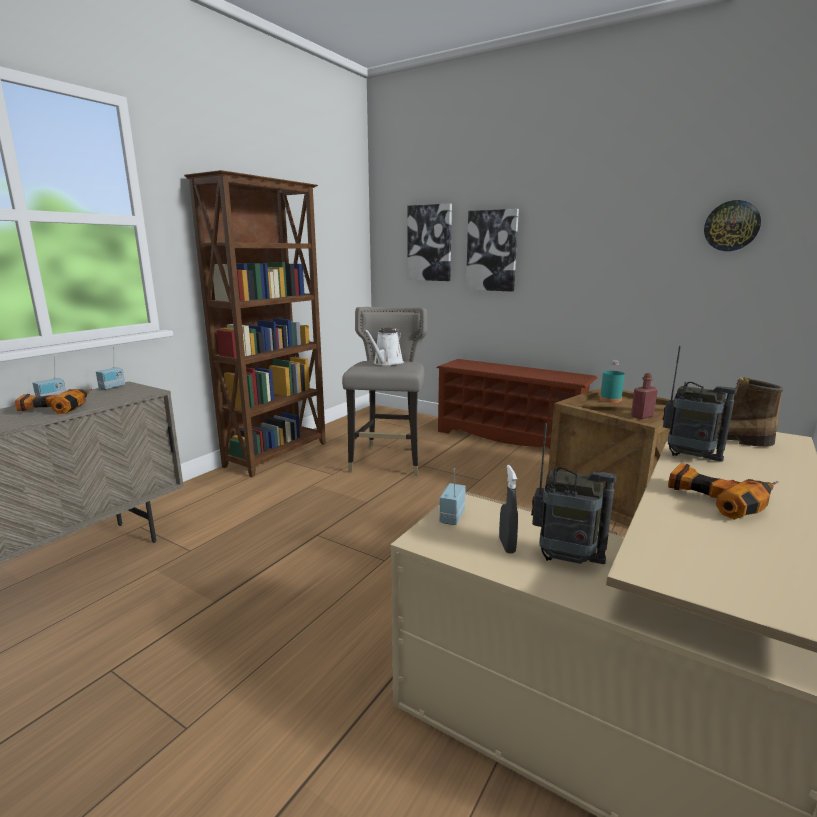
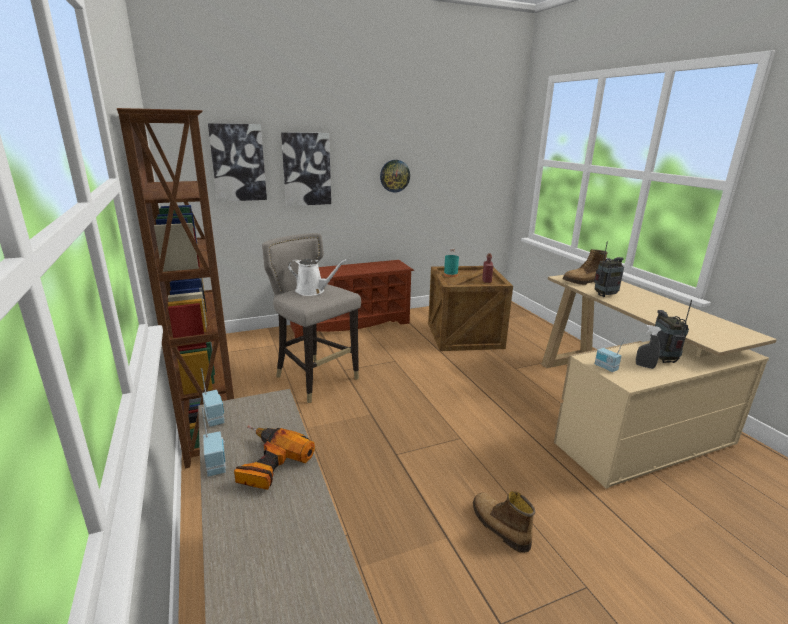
camera: 55 degrees left, 5 degrees up
white watering can [364,328,404,366] -> white watering can turned 45 degrees counterclockwise [288,259,347,296]
radio [531,423,617,564] -> radio turned 60 degrees counterclockwise [655,300,692,363]
power drill [668,463,779,520] -> none
wall clock [704,200,761,251] -> wall clock moved to [380,160,410,193]
none -> boot [473,491,535,553]

